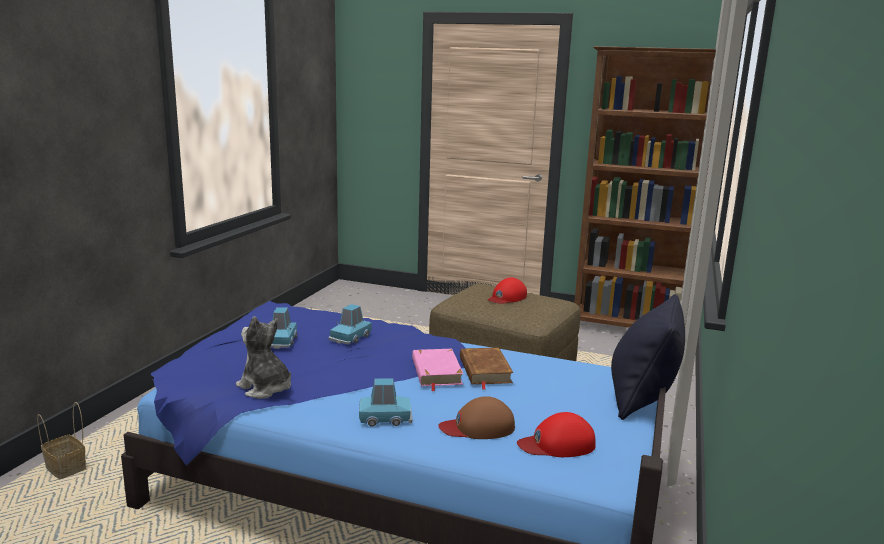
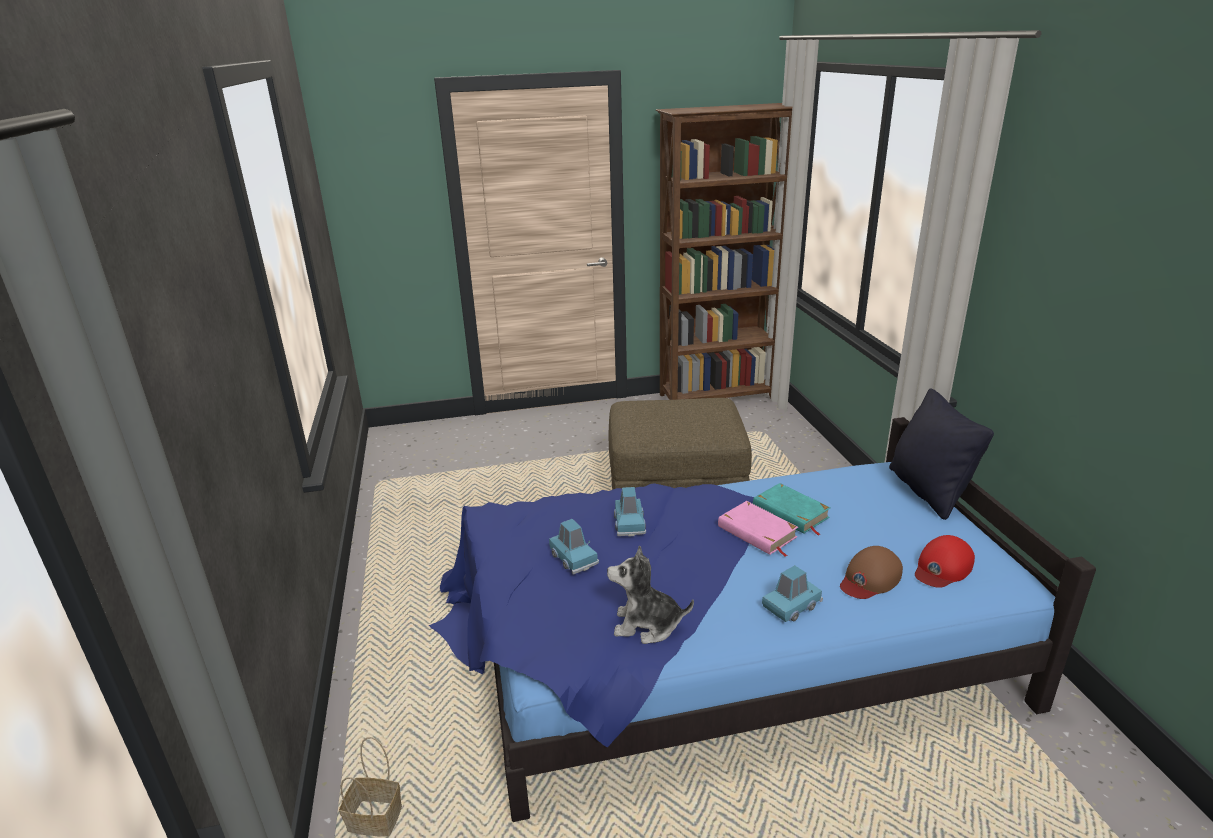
camera: 30 degrees left, 10 degrees up
brown book [460,348,513,390] -> turquoise book [753,483,831,536]
red cap [488,277,527,304] -> none

